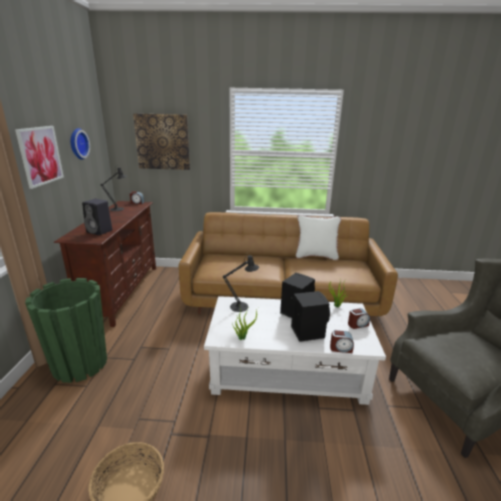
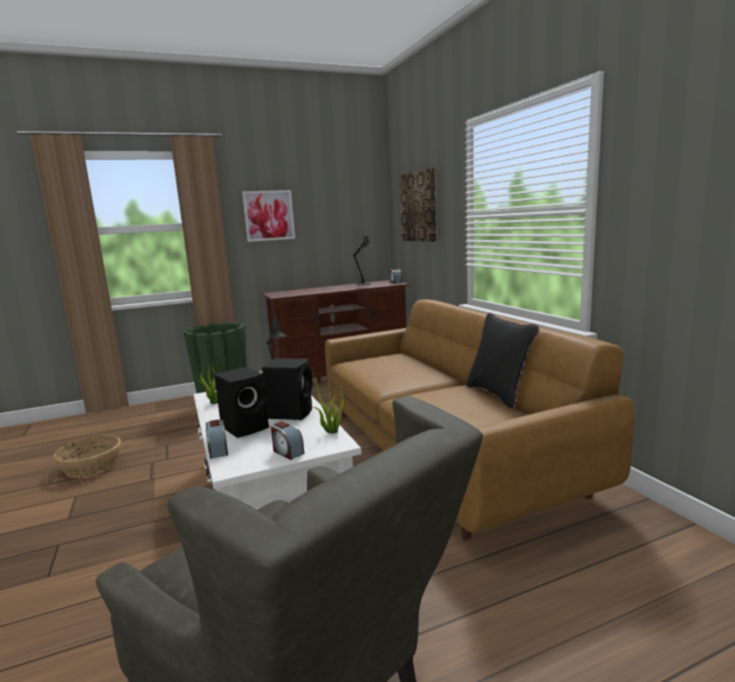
camera: 65 degrees right, 10 degrees down
wall clock [71,128,90,160] -> none
black speaker [82,199,112,235] -> none
white pillow [296,215,341,260] -> black pillow [466,313,539,409]

